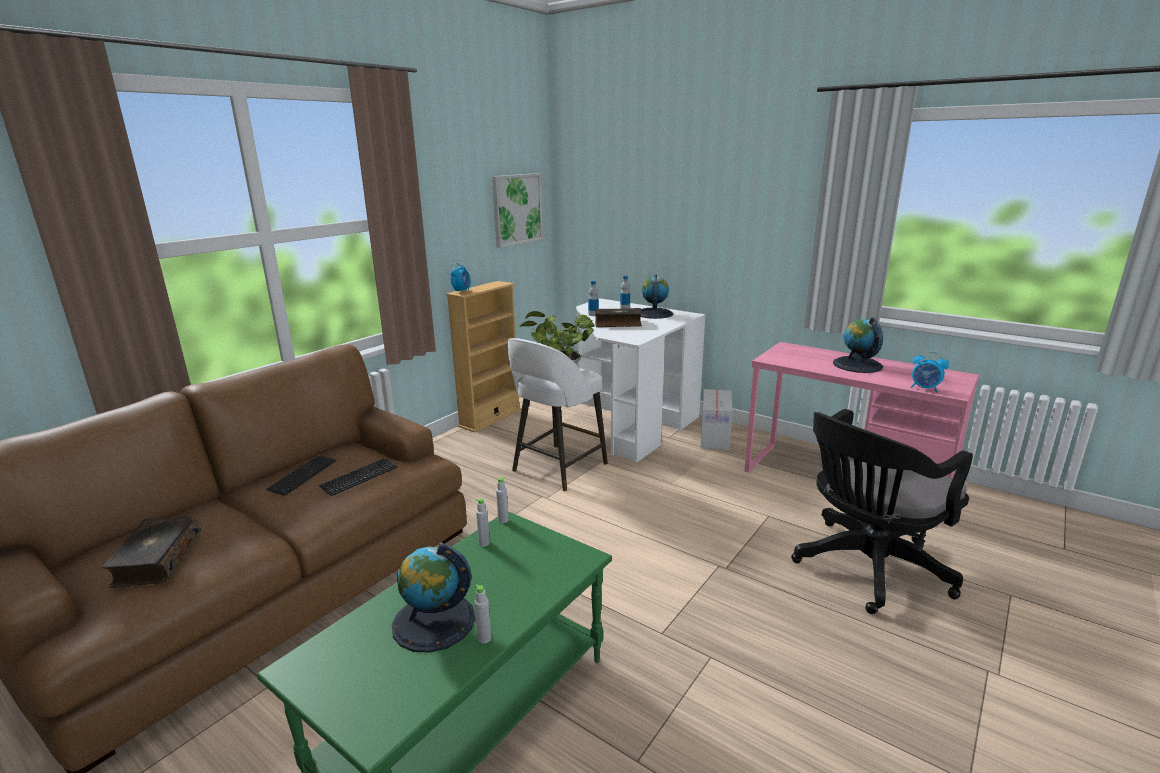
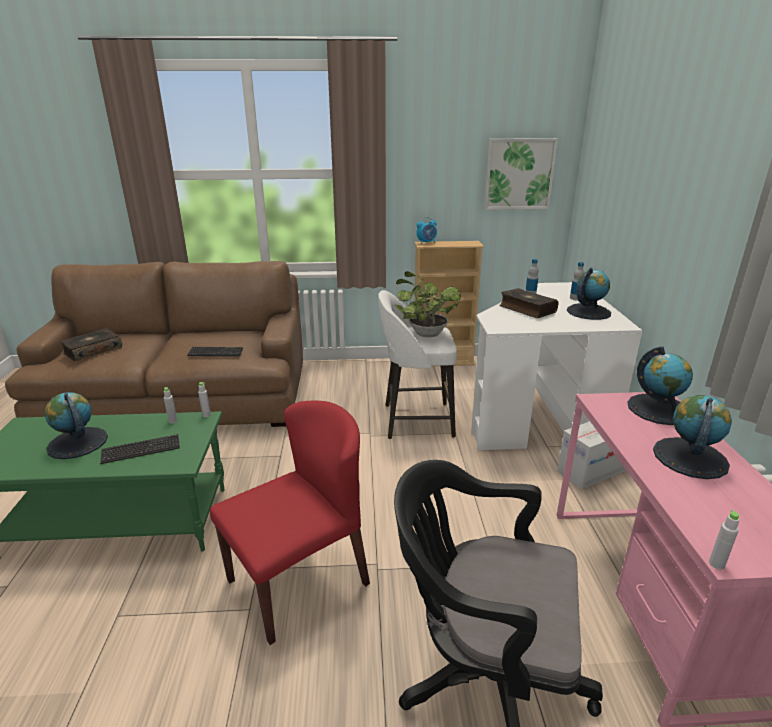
camera: 50 degrees right, 5 degrees up
keyboard [266,455,336,496] -> keyboard moved to [100,434,180,464]
grey bottle [474,584,491,643] -> grey bottle moved to [709,510,739,570]
alarm clock [910,352,949,393] -> none
none -> red chair [210,401,370,645]
none -> globe [627,346,693,425]

